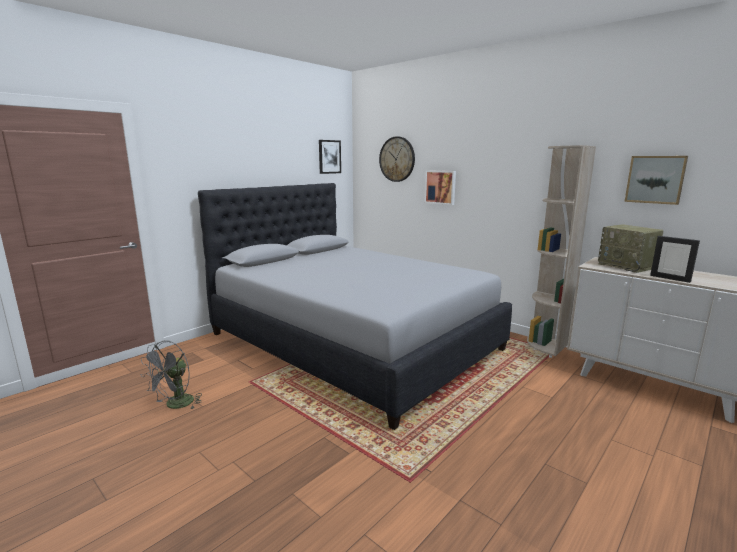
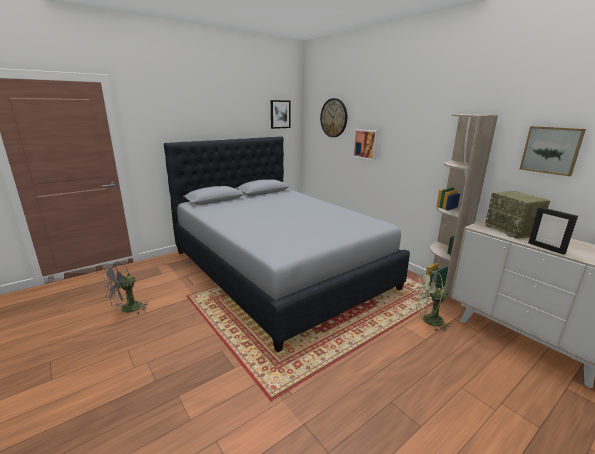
camera: 10 degrees right, 5 degrees up
none -> green fan [415,270,452,331]

